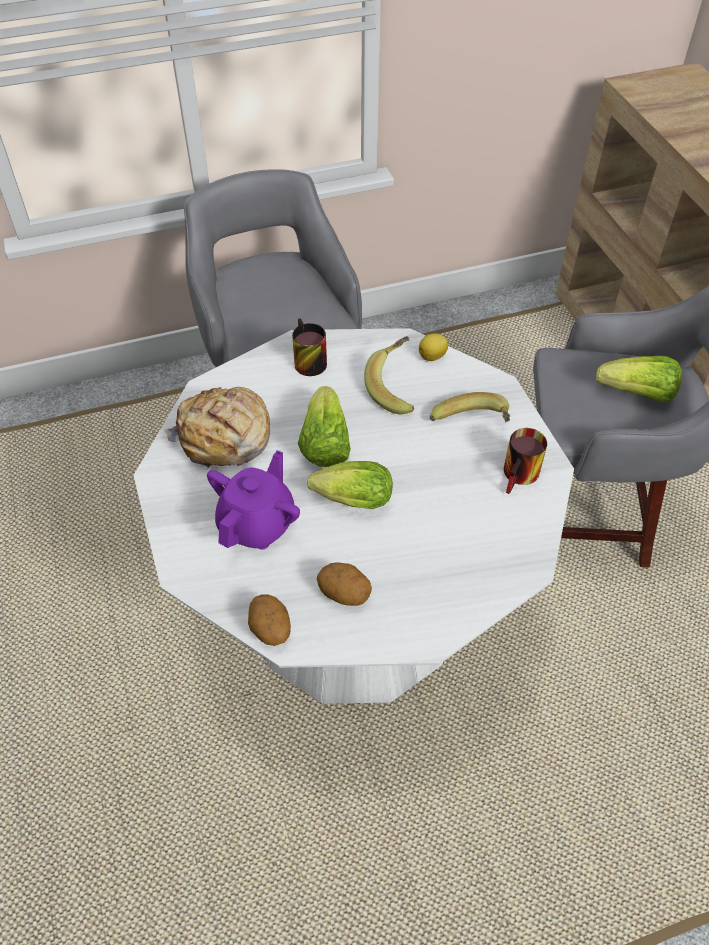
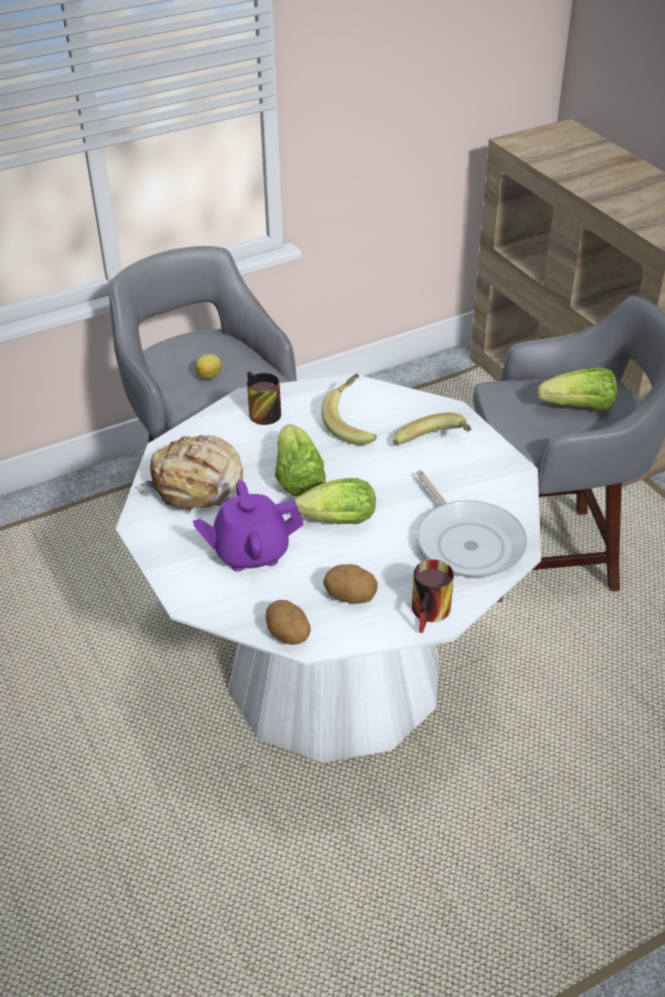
camera: 10 degrees left, 10 degrees down
purple teapot [207,450,300,550] -> purple teapot turned 120 degrees counterclockwise [193,481,303,572]
lemon [419,333,448,361] -> lemon moved to [195,354,222,379]
mug [504,428,547,494] -> mug moved to [412,559,454,633]
none -> frying pan [416,470,527,578]

